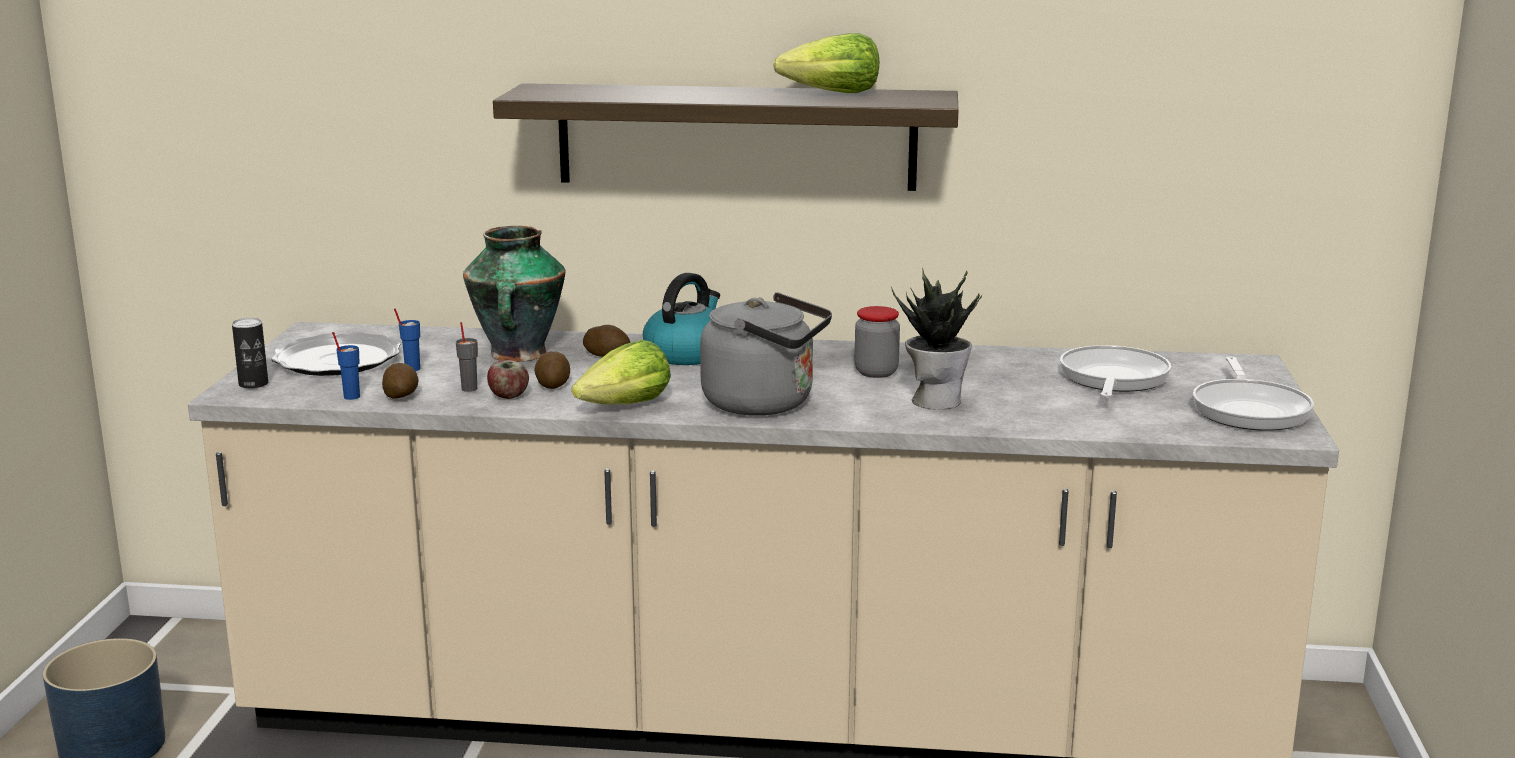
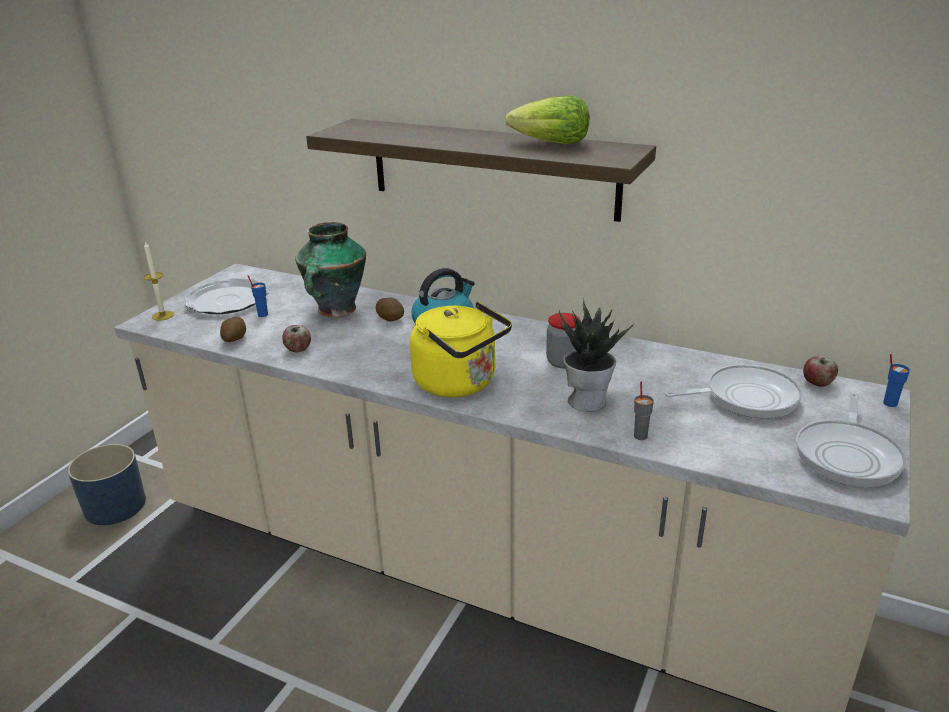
camera: 20 degrees right, 10 degrees up
can [232,318,268,389] -> candle [144,242,174,321]
blue cup [332,332,360,400] -> blue cup moved to [883,354,910,407]
grey cup [456,322,478,392] -> grey cup moved to [634,382,654,440]
potato [534,351,570,389] -> none
lettuce [572,340,671,405] -> none
grey kettle [700,292,832,416] -> yellow kettle [410,301,512,398]
frying pan [1060,345,1171,398] -> frying pan turned 45 degrees clockwise [665,364,802,418]
none -> apple [803,356,838,387]

